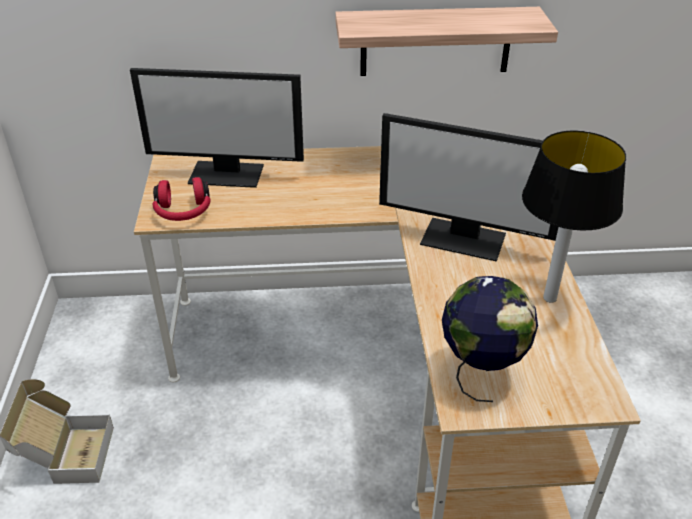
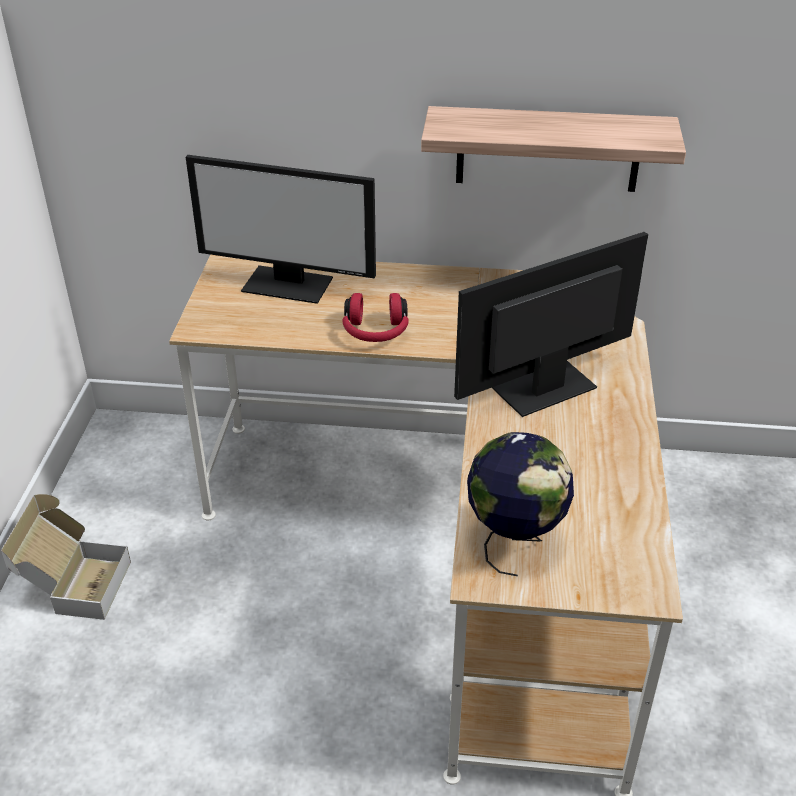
camera: 10 degrees right, 0 degrees up
red headphones [153,177,211,221] -> red headphones moved to [342,293,409,342]
monitor [379,113,558,262] -> monitor turned 120 degrees clockwise [454,232,648,417]
table lamp [522,131,626,303] -> none

